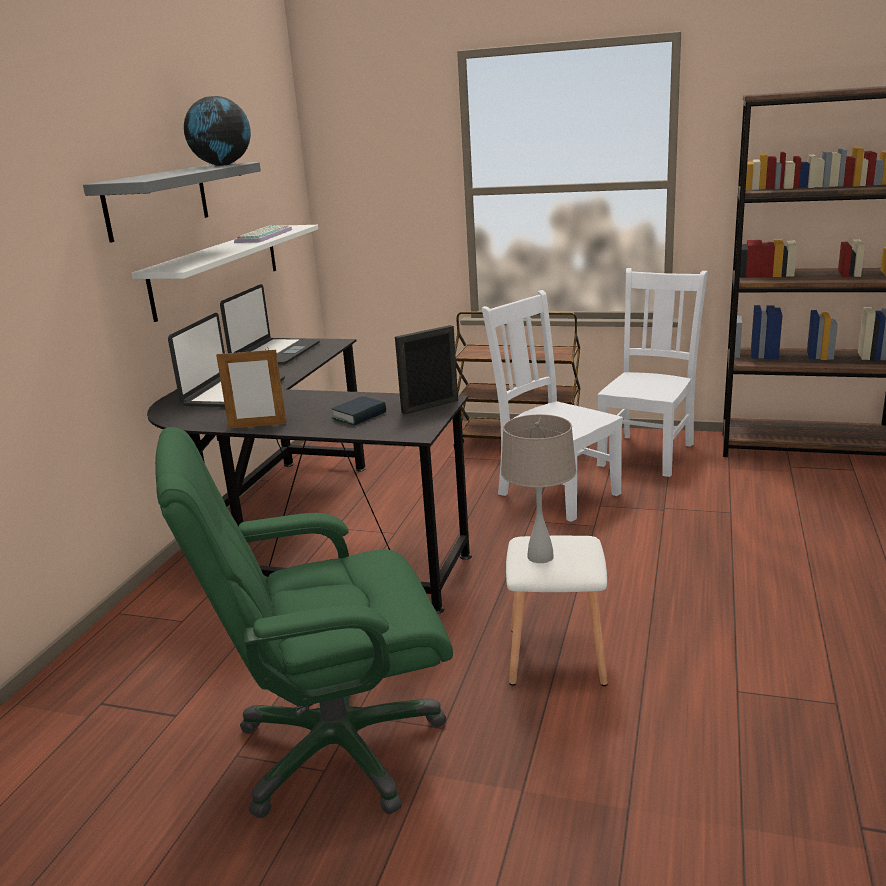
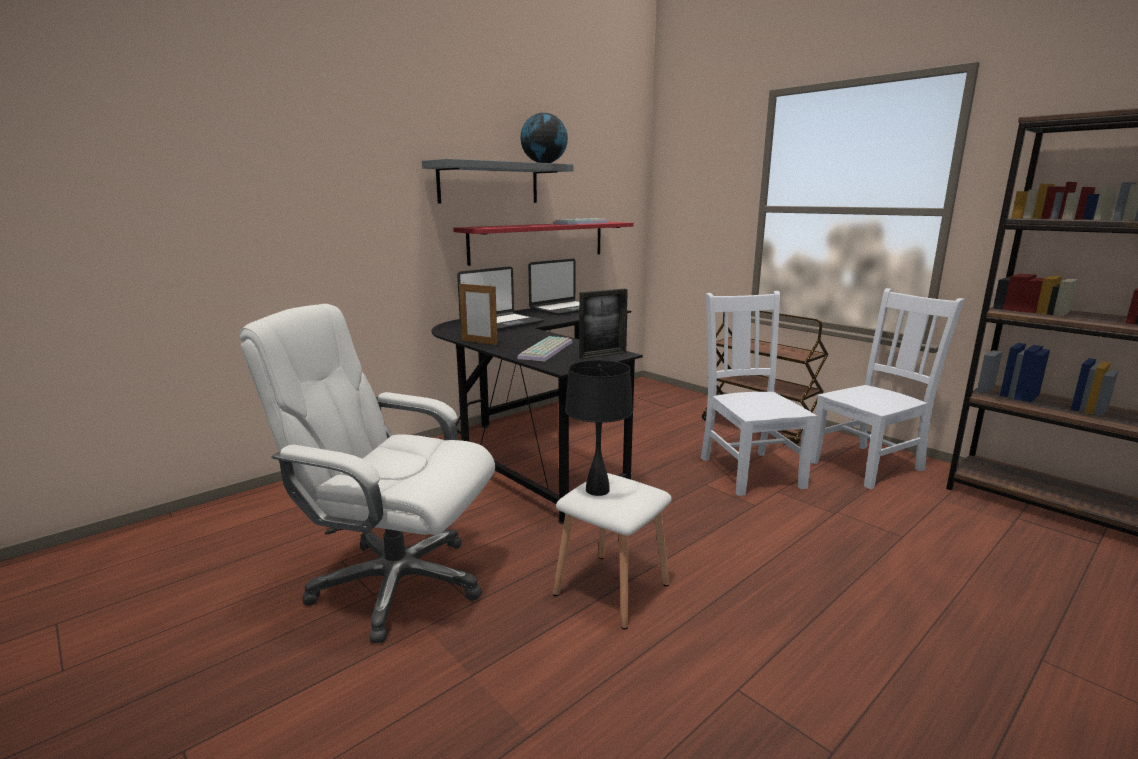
camera: 30 degrees right, 5 degrees down
white shelf [132,225,318,322] -> red shelf [453,222,633,266]
green office chair [155,427,453,818] -> white office chair [239,304,495,643]
book [332,396,386,426] -> keyboard [517,336,573,361]
picture frame [395,325,458,415] -> picture frame turned 150 degrees clockwise [579,289,628,359]
beige table lamp [501,414,576,563] -> black table lamp [565,360,633,496]

